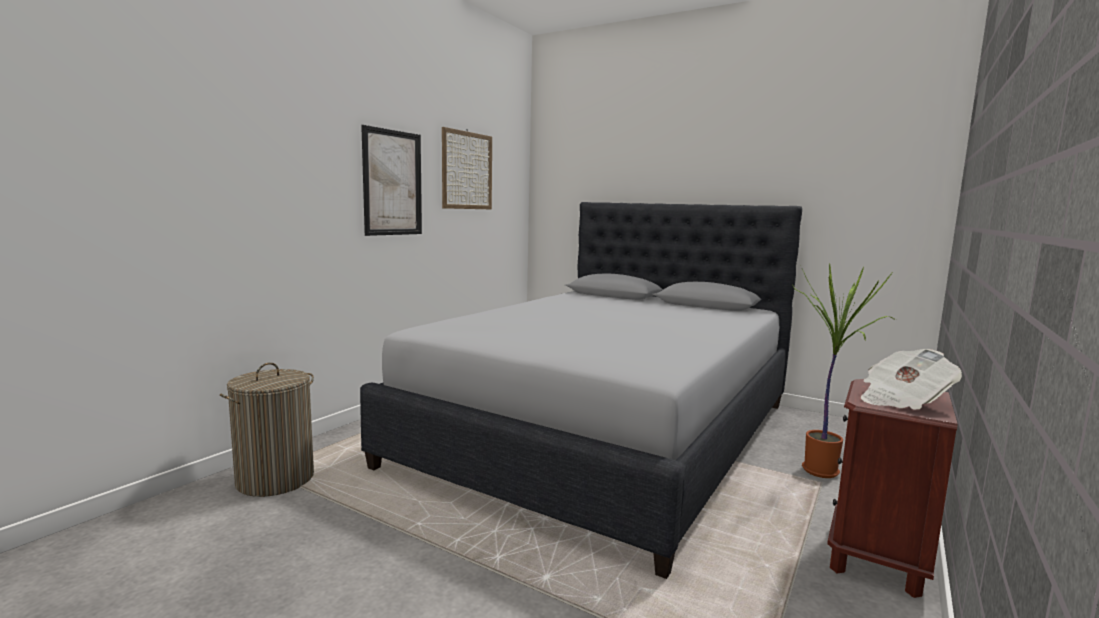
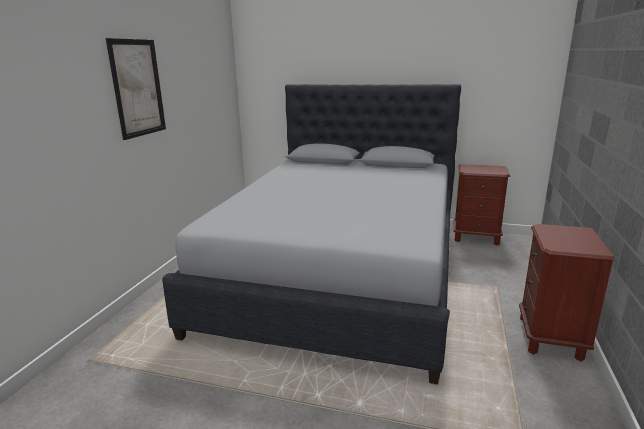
camera: 15 degrees left, 10 degrees up
laundry basket [220,362,314,497] -> none
picture [442,127,492,209] -> none
potted plant [792,263,896,478] -> none
newspaper [861,349,962,410] -> none
none -> brown nightstand [454,164,510,245]

